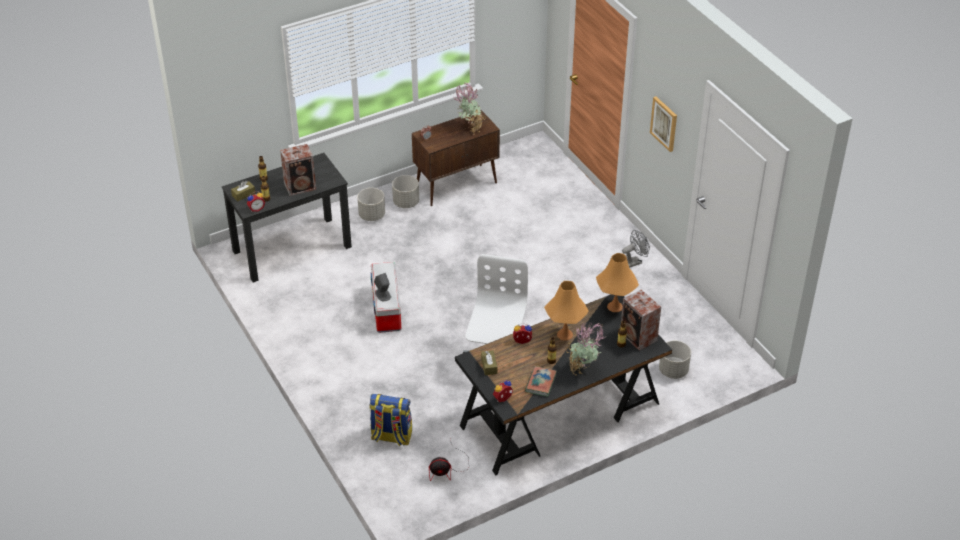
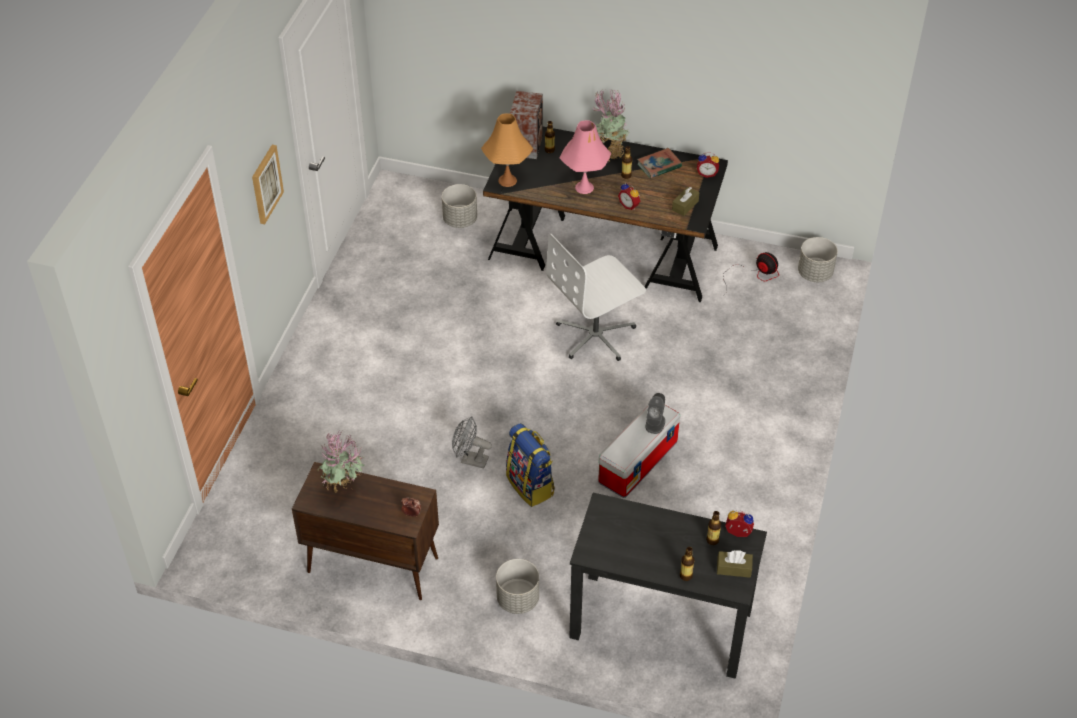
camera: 135 degrees left, 5 degrees up
speaker [280,144,316,196] -> none
backpack [369,394,412,446] -> backpack moved to [506,423,555,507]
grey planter [392,175,419,208] -> grey planter moved to [798,237,838,282]
orange table lamp [544,281,589,341] -> pink table lamp [560,120,611,194]
grey fan [622,230,650,268] -> grey fan moved to [452,416,492,469]

